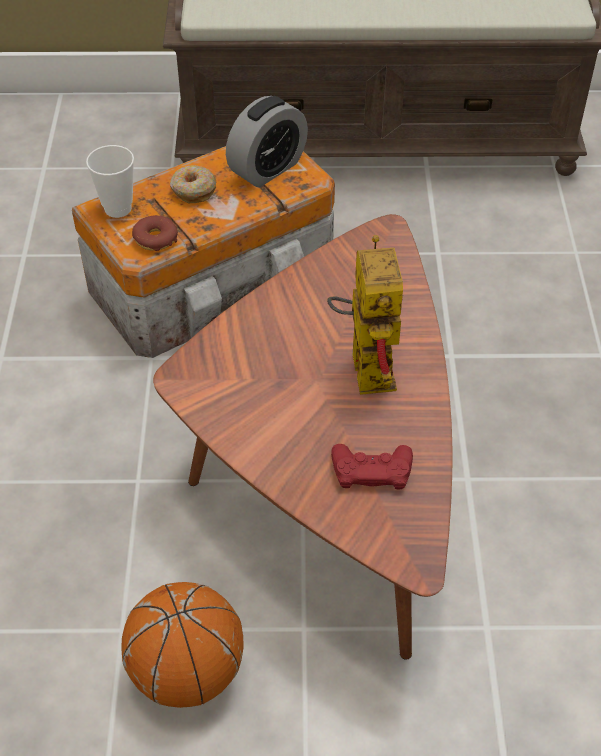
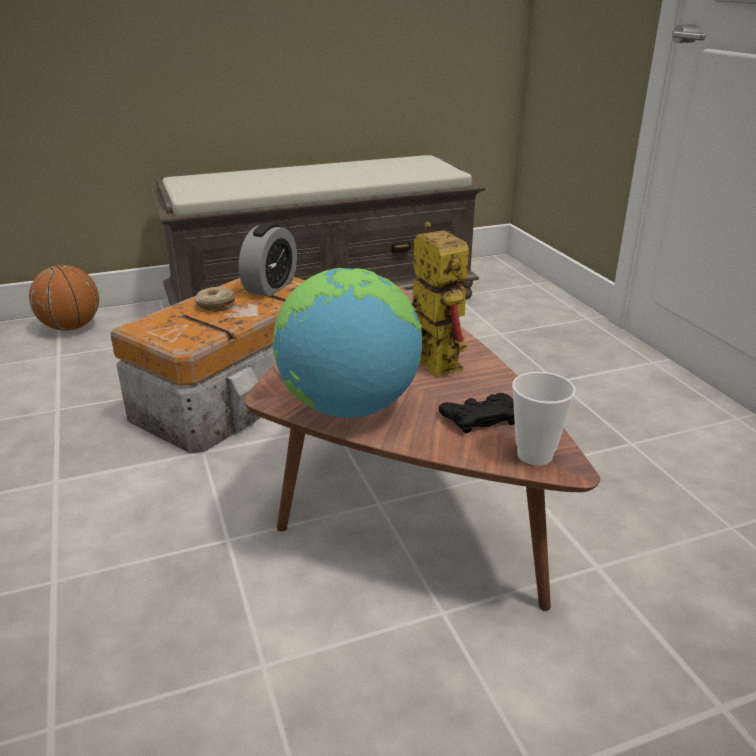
camera: 20 degrees left, 20 degrees down
cup [86,145,134,218] -> cup moved to [512,372,576,466]
basketball [121,582,244,708] -> basketball moved to [29,265,99,331]
donut [132,215,178,251] -> none
red game controller [331,444,413,489] -> black game controller [439,393,515,433]
none -> globe [273,268,422,418]

